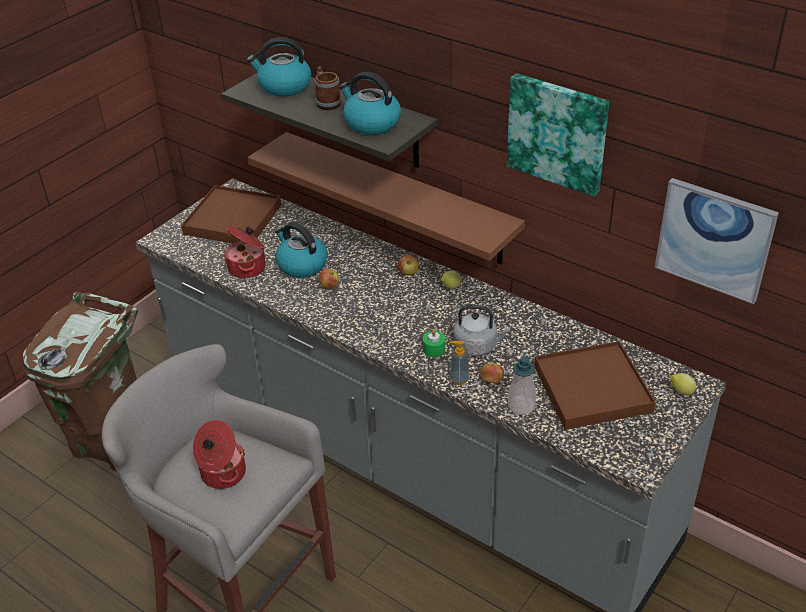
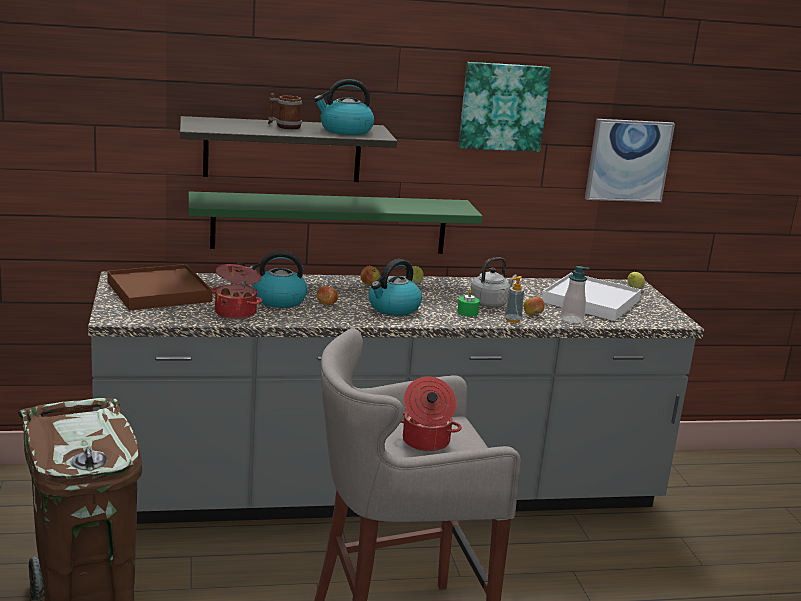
camera: 50 degrees left, 20 degrees down
kettle [247,37,311,96] -> kettle moved to [368,259,422,316]
brown shelf [247,132,525,264] -> green shelf [188,192,483,254]
brown tray [534,341,656,430] -> white tray [542,273,641,321]

